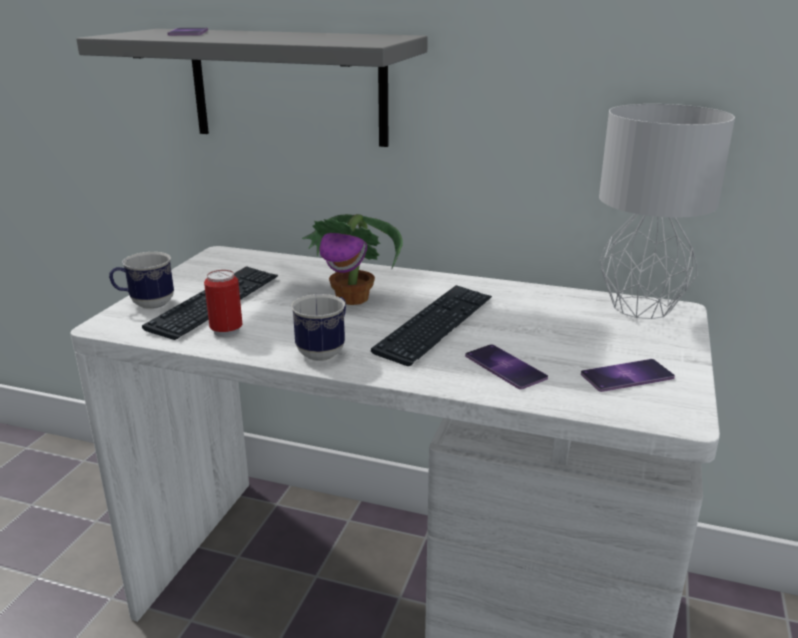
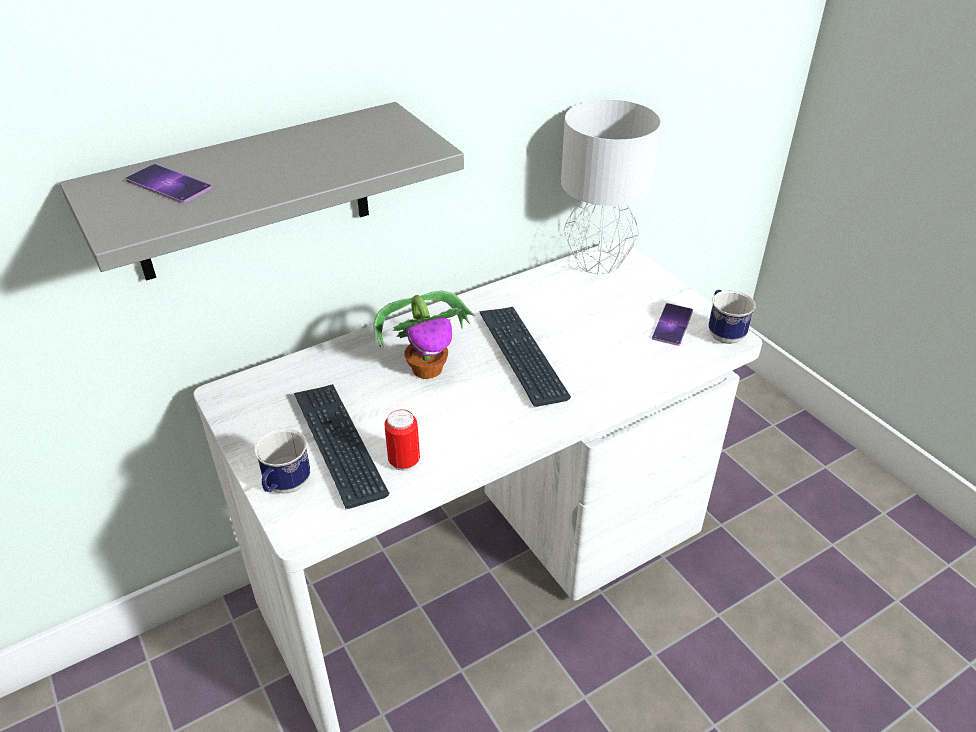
camera: 50 degrees left, 15 degrees up
mug [291,294,346,361] -> mug moved to [709,290,756,344]
phone [465,344,548,390] -> none

